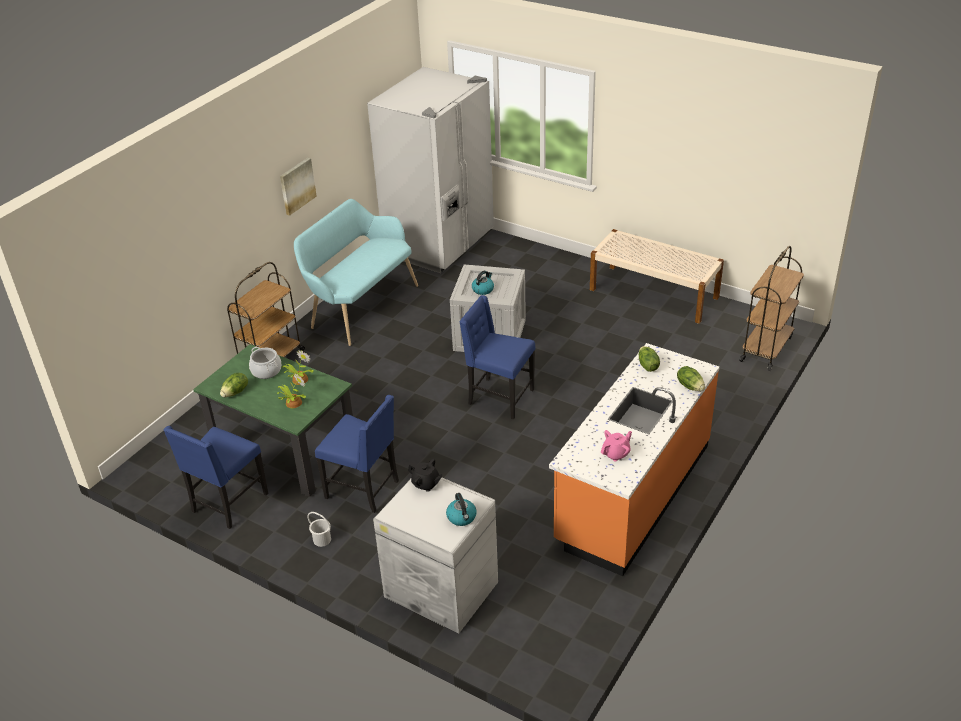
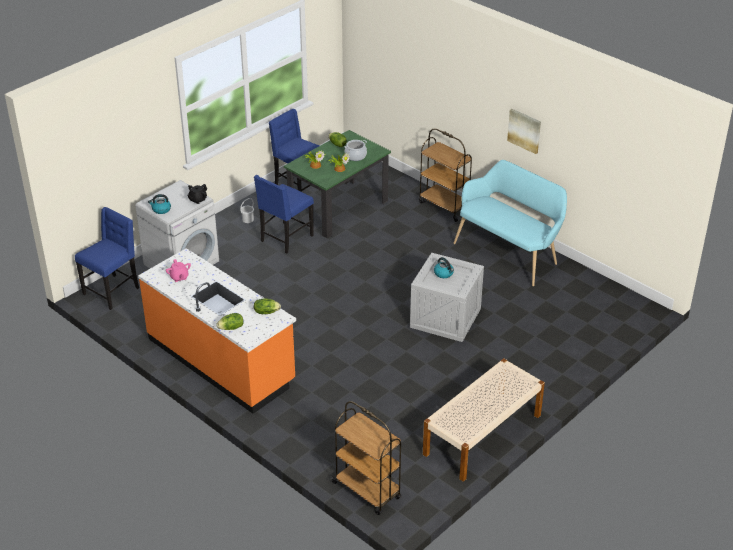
camera: 100 degrees right, 0 degrees up
white fridge [367,67,494,273] -> none
blue chair [459,295,535,419] -> blue chair moved to [75,207,139,310]

